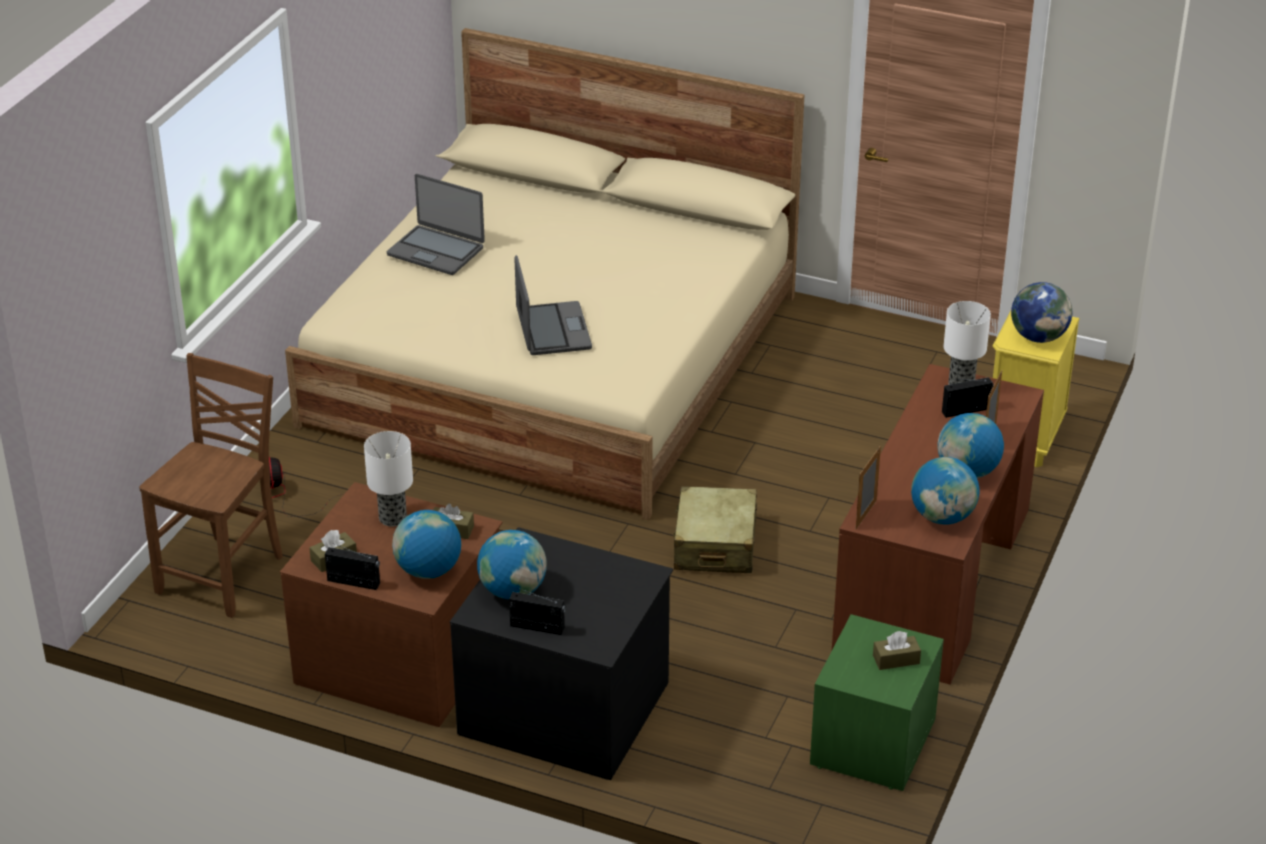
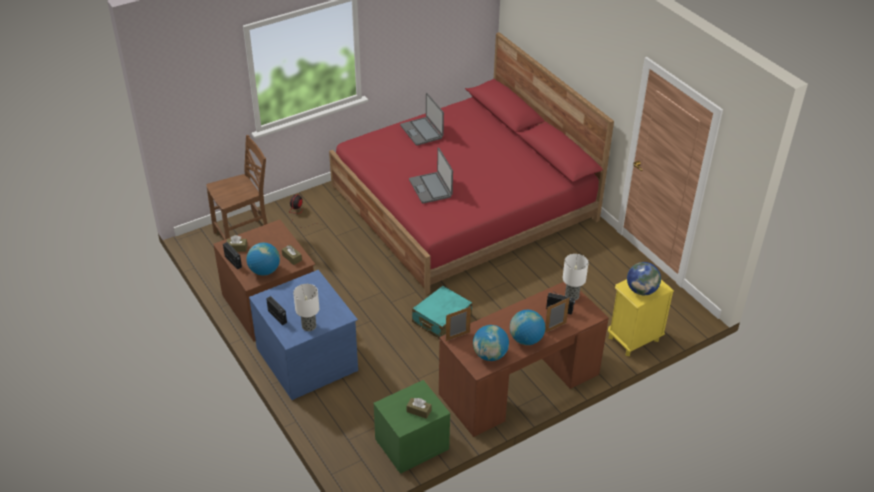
camera: 35 degrees right, 5 degrees up
beige bed [285,28,804,520] -> red bed [329,32,614,294]
table lamp [364,431,413,526] -> table lamp moved to [293,284,319,331]
black dresser [450,527,673,780] -> blue dresser [249,270,358,400]
globe [477,530,547,599] -> none
laptop [514,255,592,355] -> laptop turned 135 degrees clockwise [409,147,453,204]
beige suitcase [673,486,757,573] -> turquoise suitcase [412,285,472,338]

